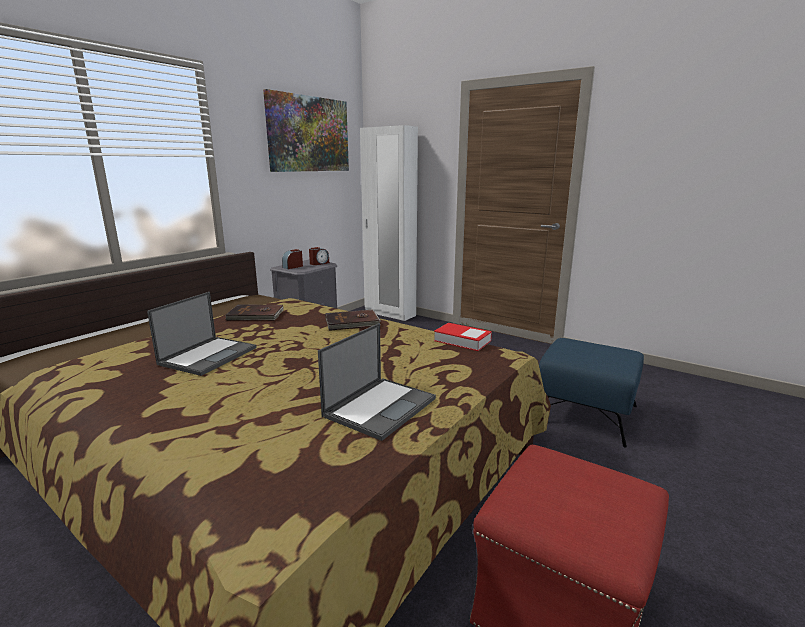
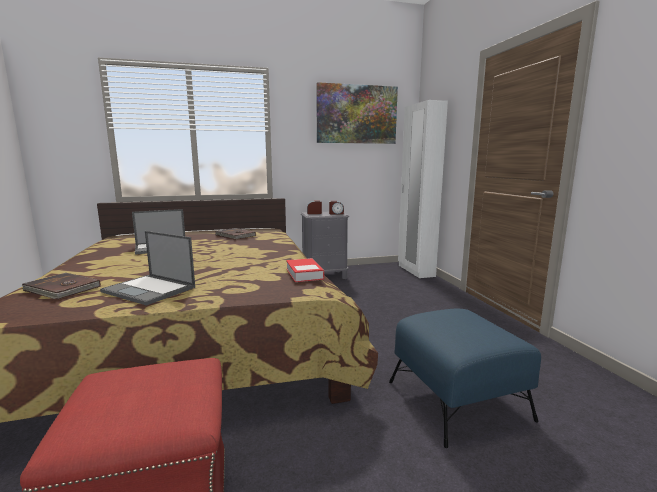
camera: 40 degrees right, 5 degrees down
laptop [318,323,436,441] -> laptop turned 45 degrees clockwise [100,231,195,306]
brown book [325,310,381,331] -> brown book moved to [21,273,101,300]

